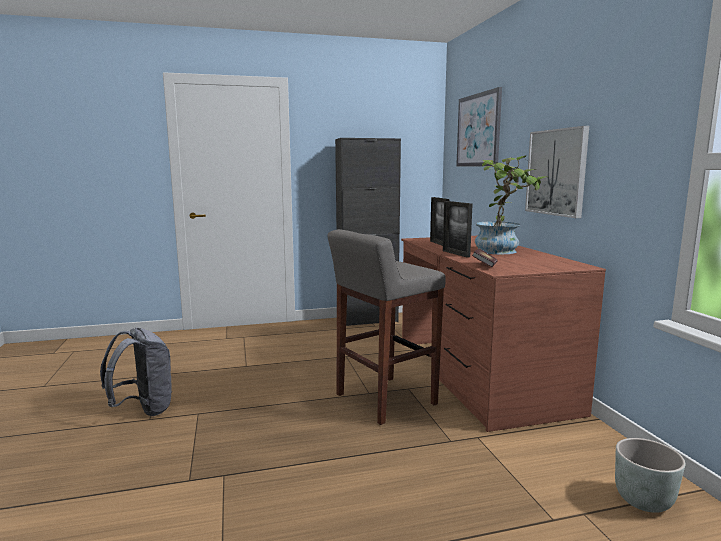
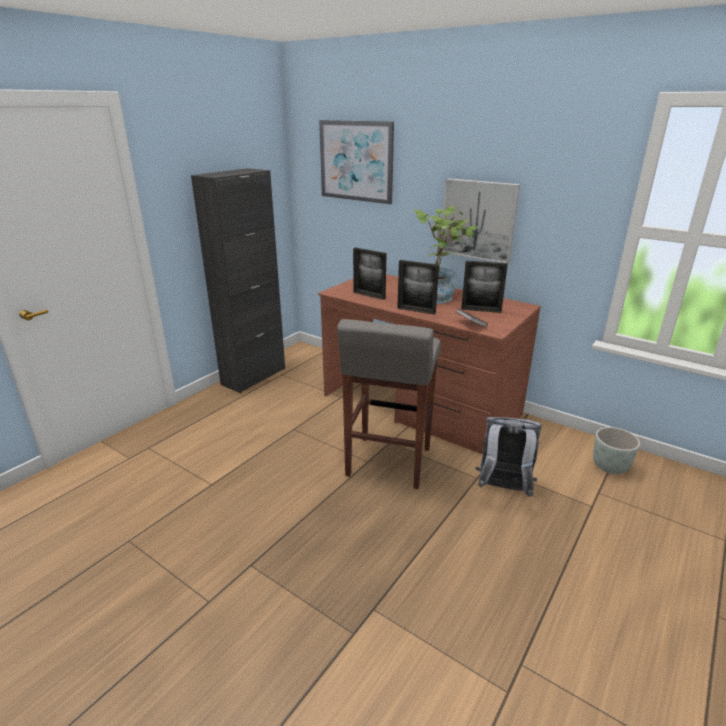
camera: 40 degrees left, 15 degrees up
grey backpack [100,328,173,416] -> grey backpack moved to [475,417,541,497]
none -> picture frame [461,261,508,313]

